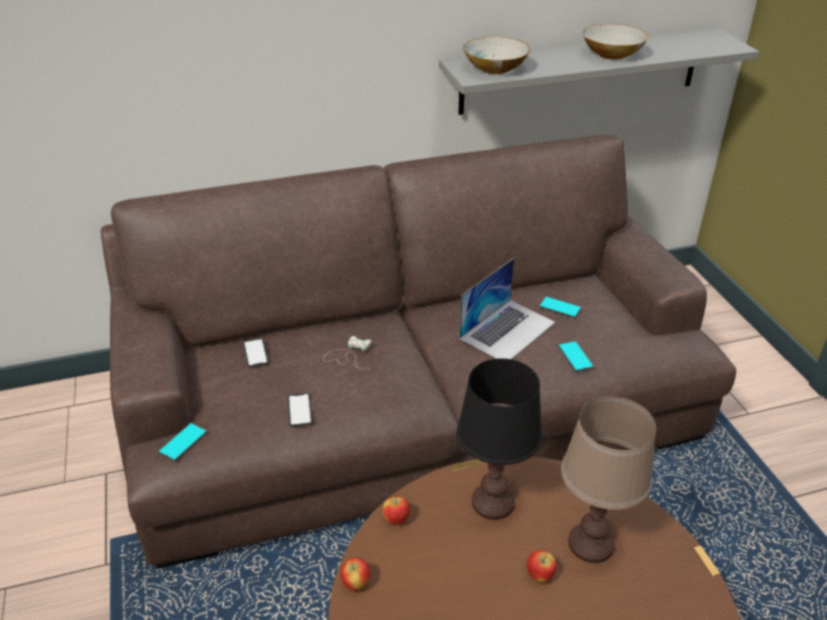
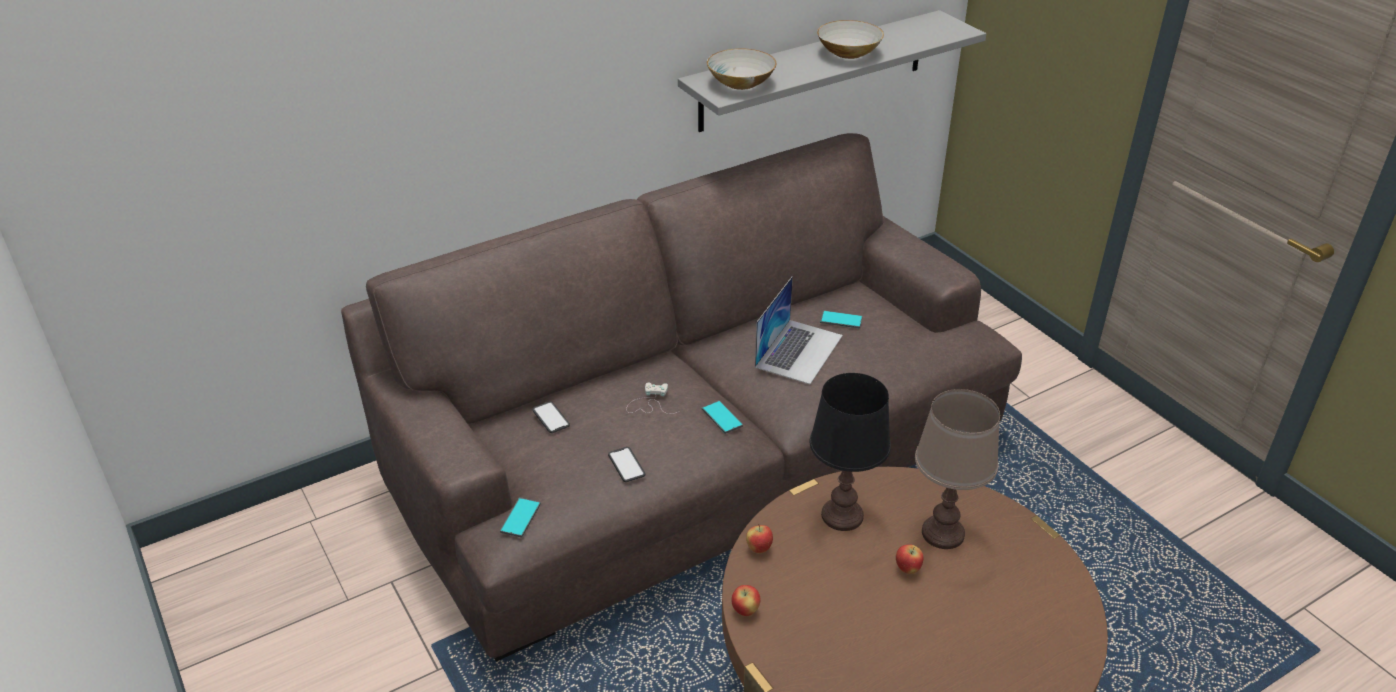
camera: 15 degrees left, 0 degrees up
phone [558,341,594,372] -> phone moved to [702,400,743,434]

